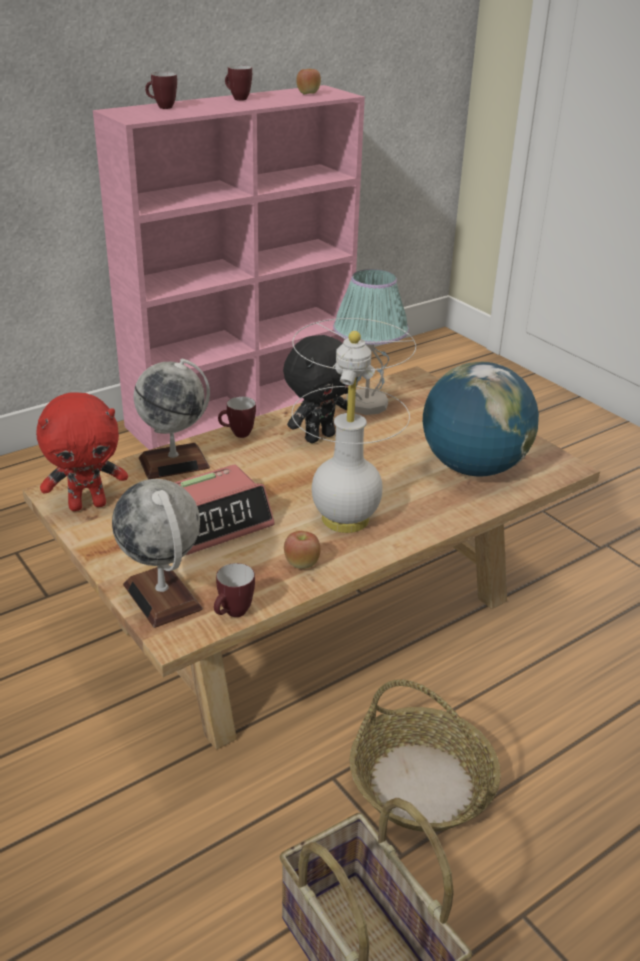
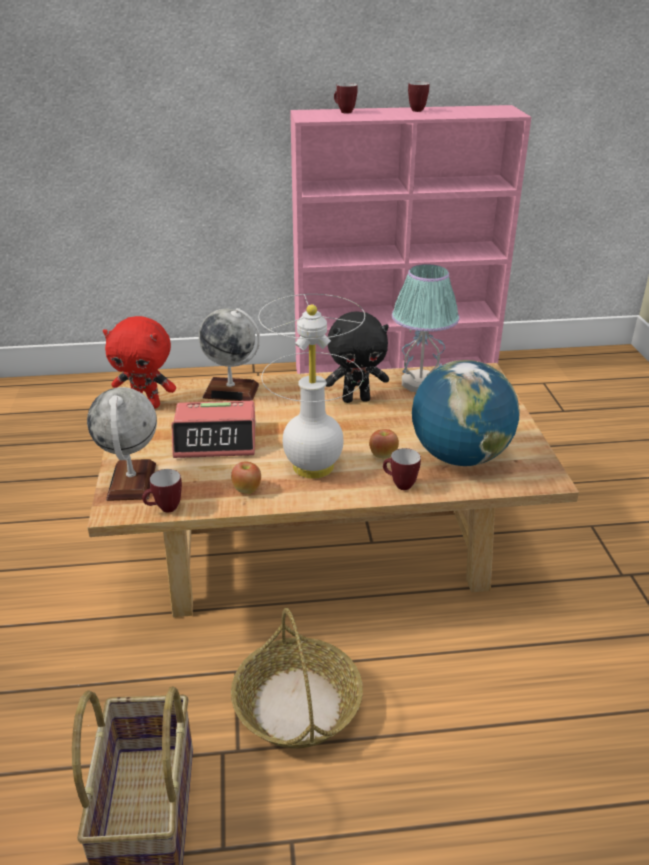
camera: 30 degrees right, 0 degrees up
mug [218,396,256,438] -> mug moved to [383,448,421,490]
apple [296,69,321,94] -> apple moved to [369,429,399,459]

